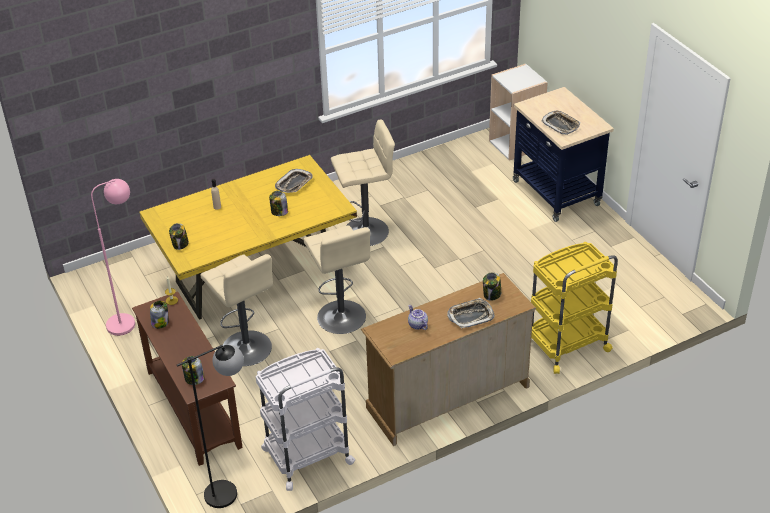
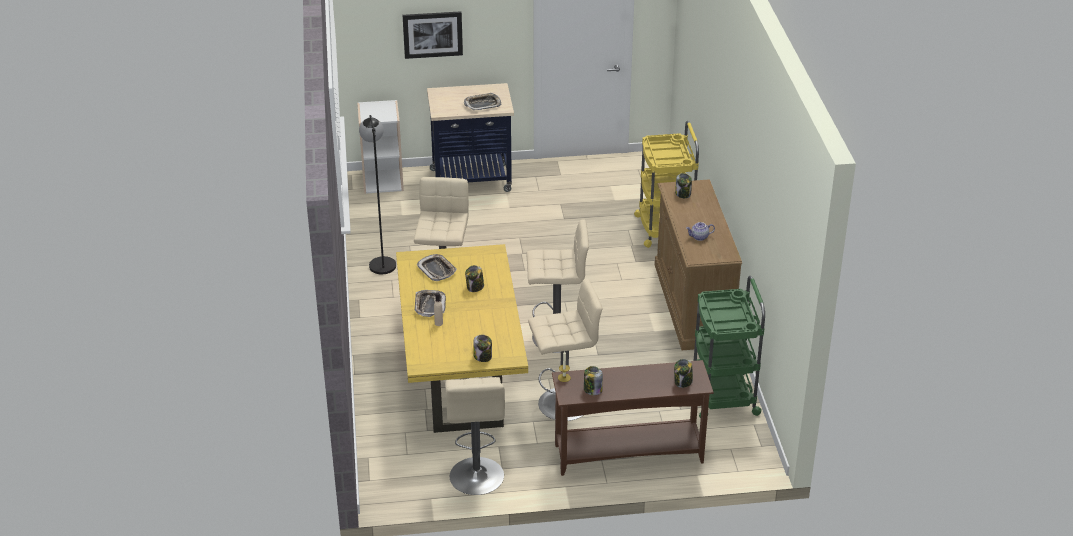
camera: 70 degrees left, 5 degrees down
pink floor lamp [91,179,135,336] -> beige stool [445,377,505,495]
black floor lamp [177,345,244,508] -> black floor lamp moved to [359,115,396,274]
white cart [256,348,355,491] -> green cart [694,276,765,418]
tray [447,298,495,329] -> tray moved to [415,290,446,317]
none -> picture [403,11,463,59]

